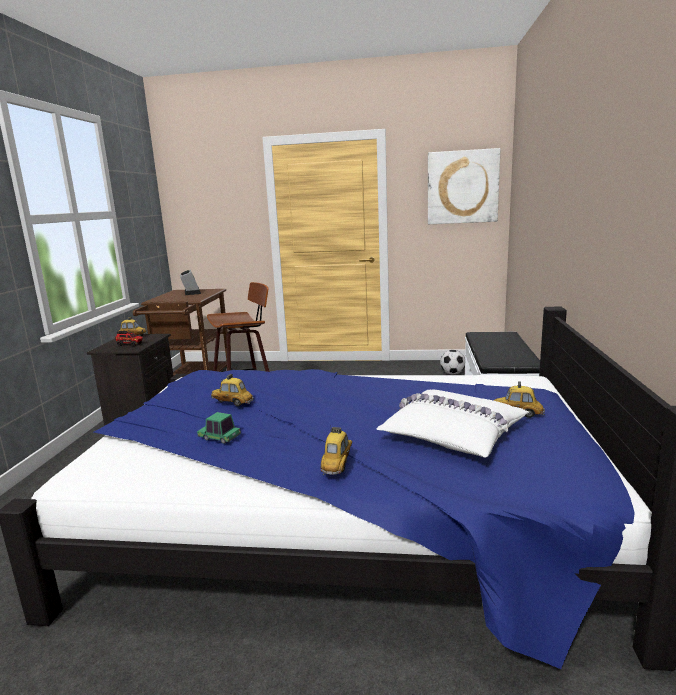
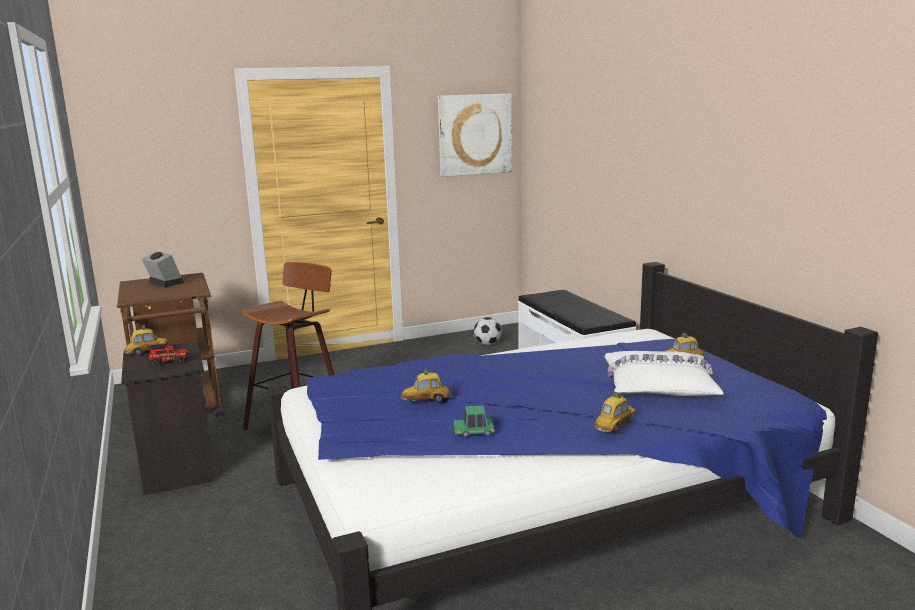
camera: 30 degrees left, 0 degrees up
toy car [321,425,352,475] -> toy car turned 60 degrees clockwise [594,391,636,433]

